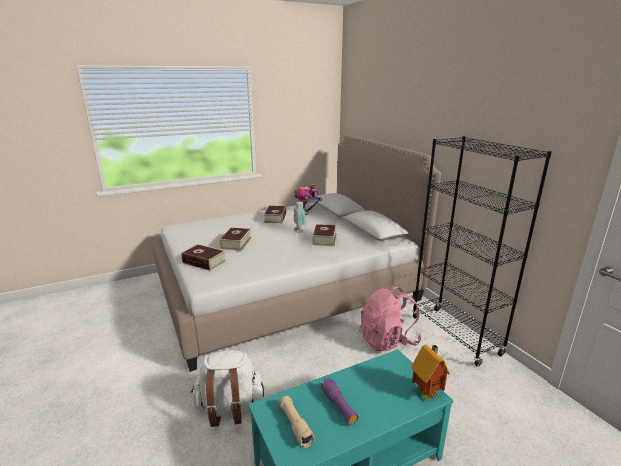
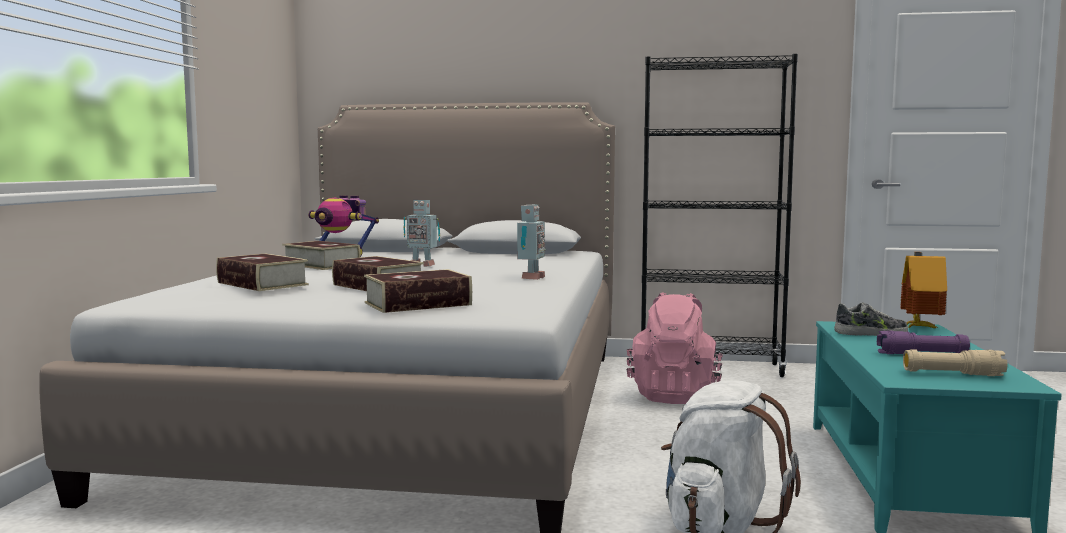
camera: 55 degrees left, 15 degrees down
book [312,224,337,246] -> book moved to [216,254,309,291]
none -> toy robot [517,204,546,280]
none -> shoe [834,302,908,336]

